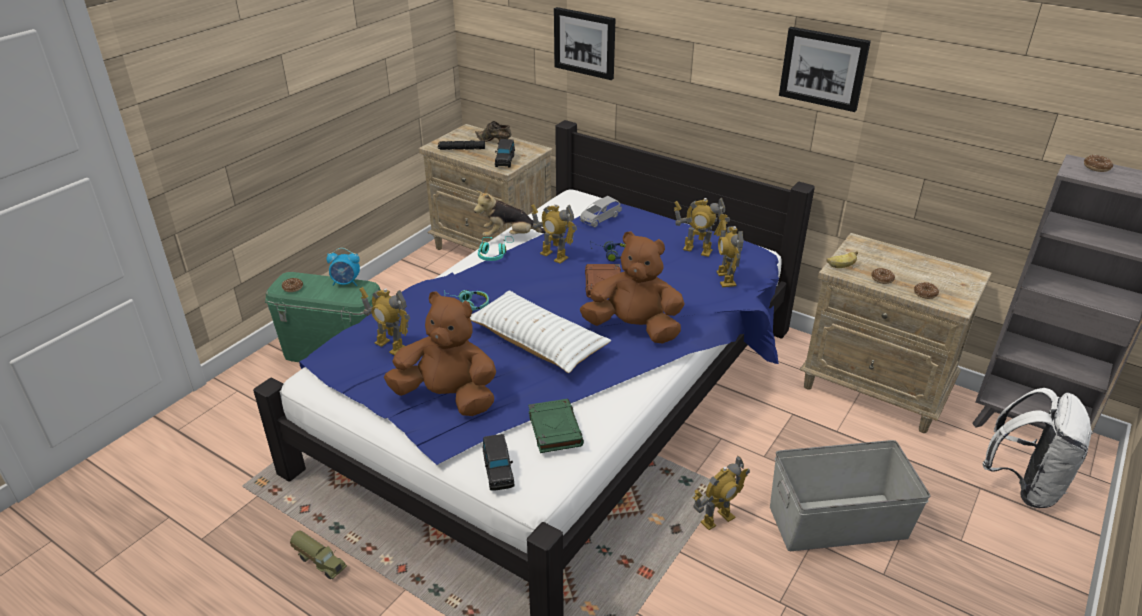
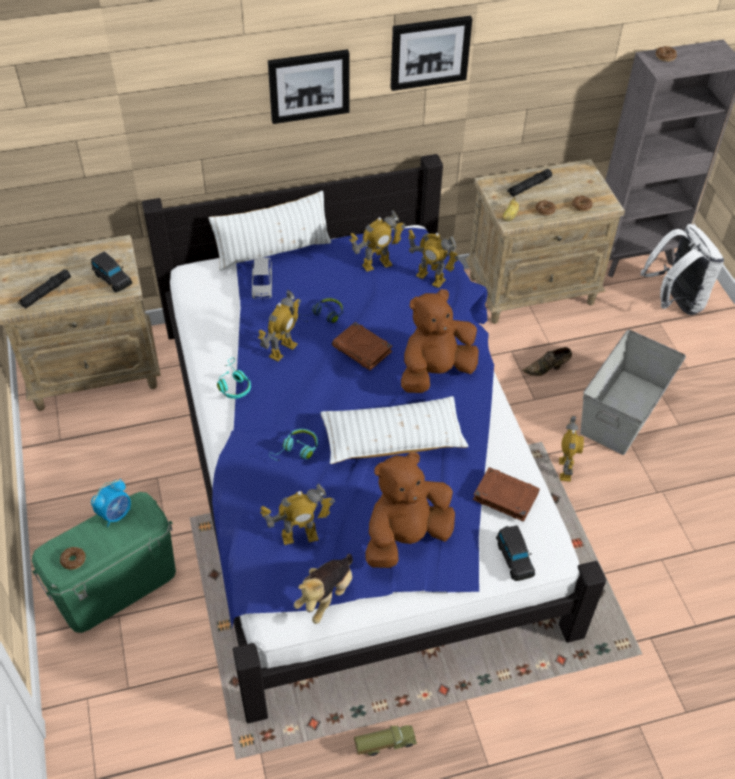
camera: 50 degrees left, 15 degrees up
plush toy [474,190,546,237] -> plush toy moved to [294,553,353,624]
brown shoe [475,121,512,144] -> brown shoe moved to [522,347,572,376]
black toy car [482,434,515,491] -> black toy car turned 45 degrees clockwise [496,525,535,581]
green book [528,399,584,453] -> brown book [473,467,540,522]
toy robot [531,204,577,263] -> toy robot turned 45 degrees counterclockwise [258,290,301,362]
picture [554,7,615,80] -> picture moved to [268,49,349,124]
none -> white pillow [208,191,331,271]
none -> black flashlight [507,169,552,197]

